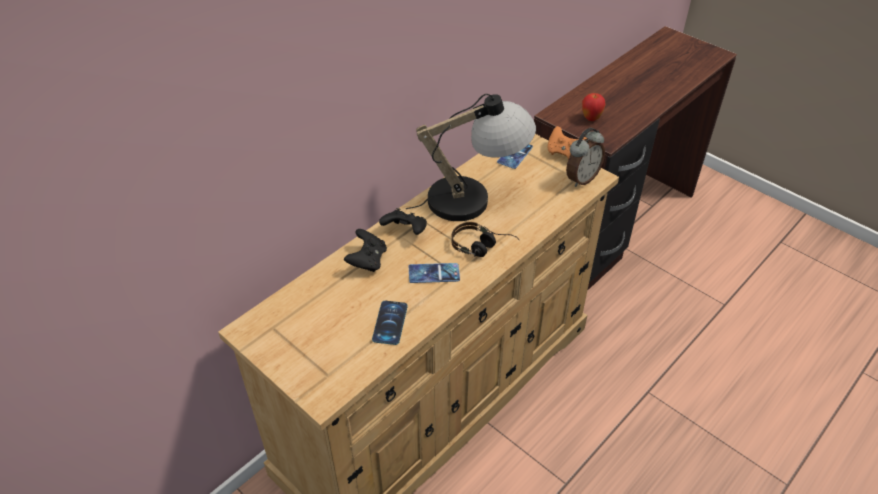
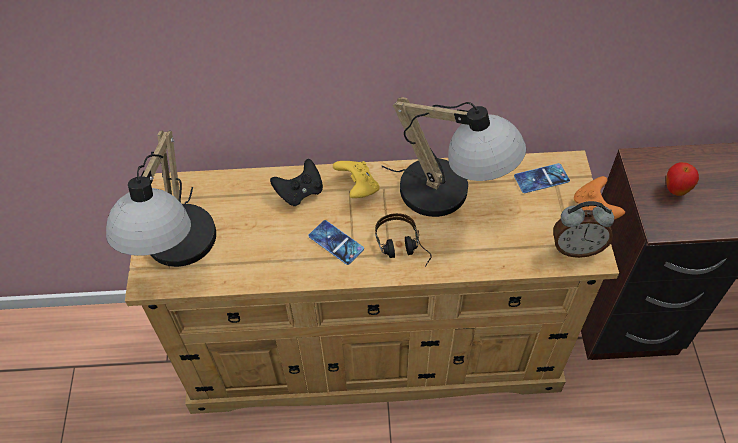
camera: 45 degrees right, 10 degrees up
phone [372,301,408,345] -> none
black game controller [379,208,427,235] -> yellow game controller [333,161,380,198]
none -> table lamp [106,131,216,267]

